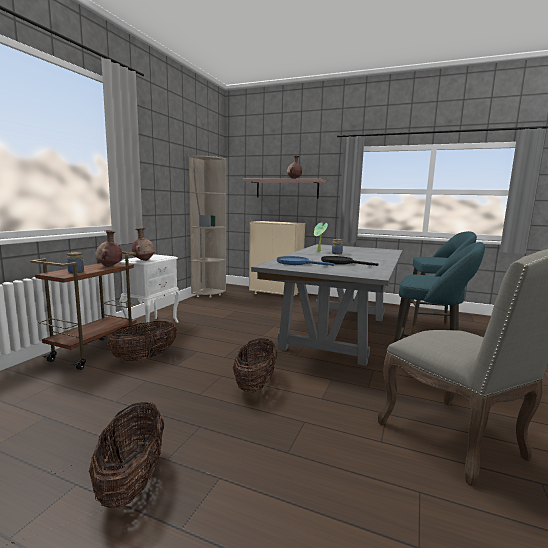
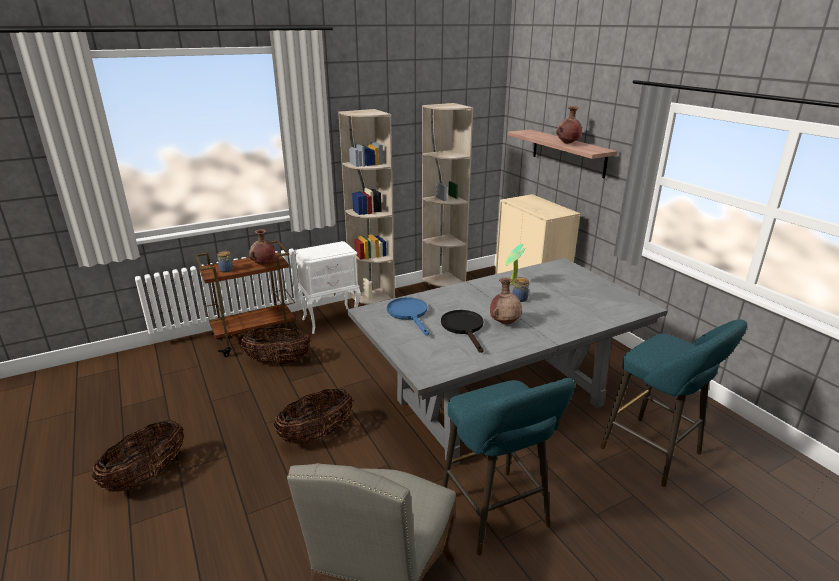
camera: 40 degrees right, 15 degrees up
brown vase [132,228,155,261] -> brown vase moved to [490,278,522,325]
none -> beige bookcase [338,109,395,305]

